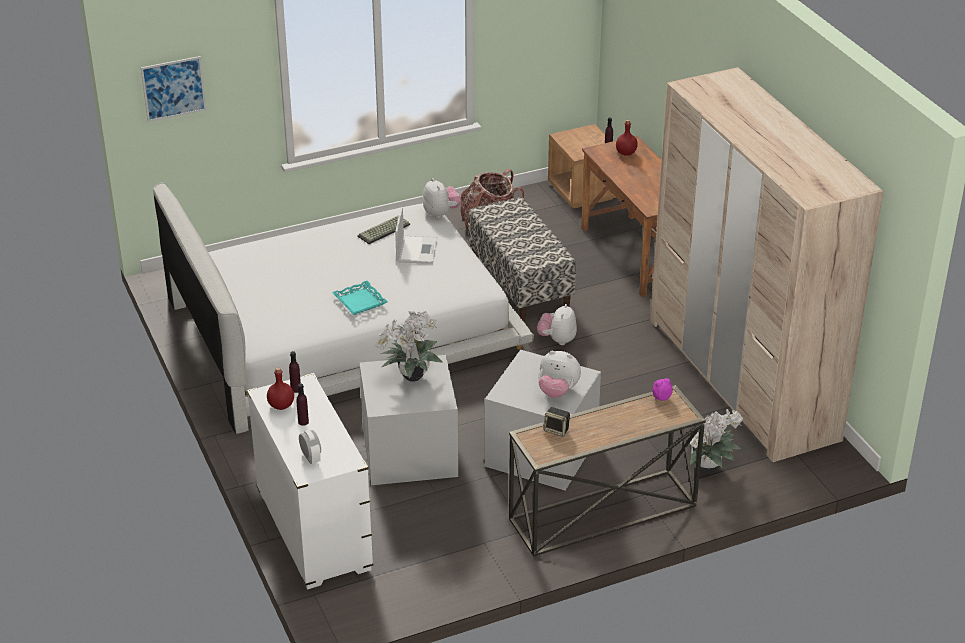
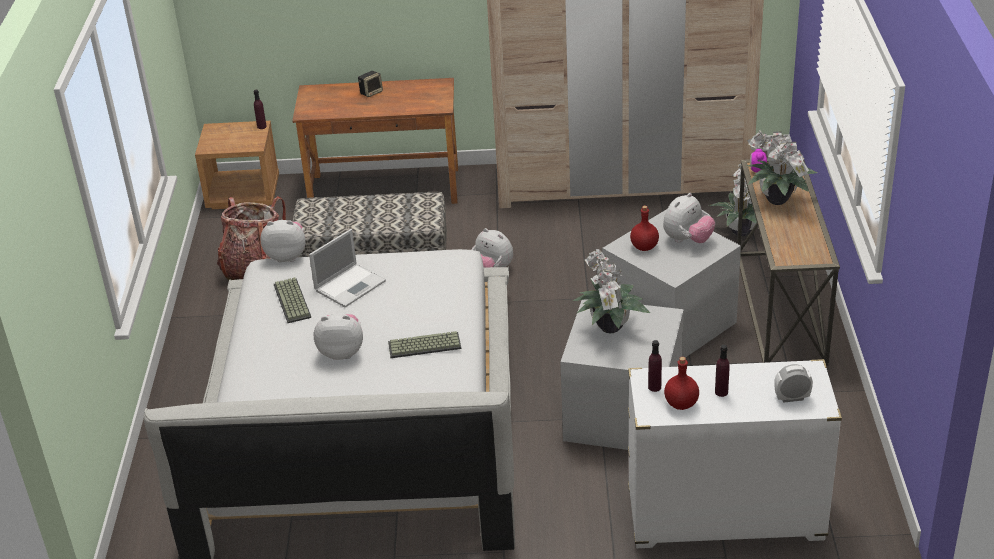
camera: 65 degrees left, 0 degrees up
picture [141,56,206,122] -> none
turquoise tray [332,281,388,315] -> keyboard [388,331,461,358]
laptop [395,207,438,264] -> laptop turned 105 degrees clockwise [309,229,386,307]
speaker [543,407,571,437] -> speaker moved to [358,71,383,97]
red bottle [616,120,638,156] -> red bottle moved to [630,206,659,251]
none -> plush toy [314,314,363,360]
none -> potted plant [747,130,818,205]

